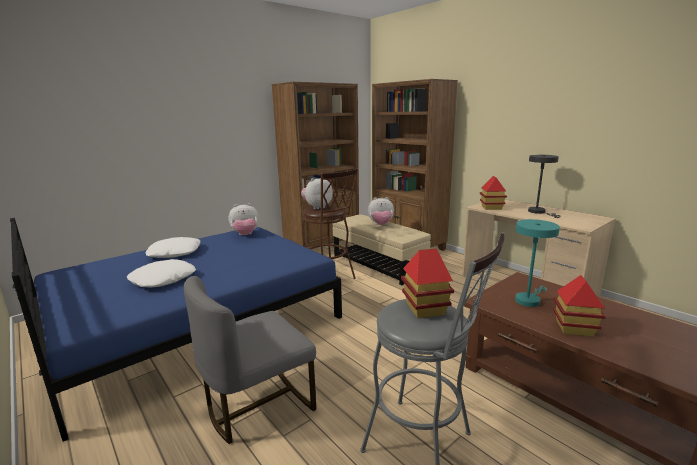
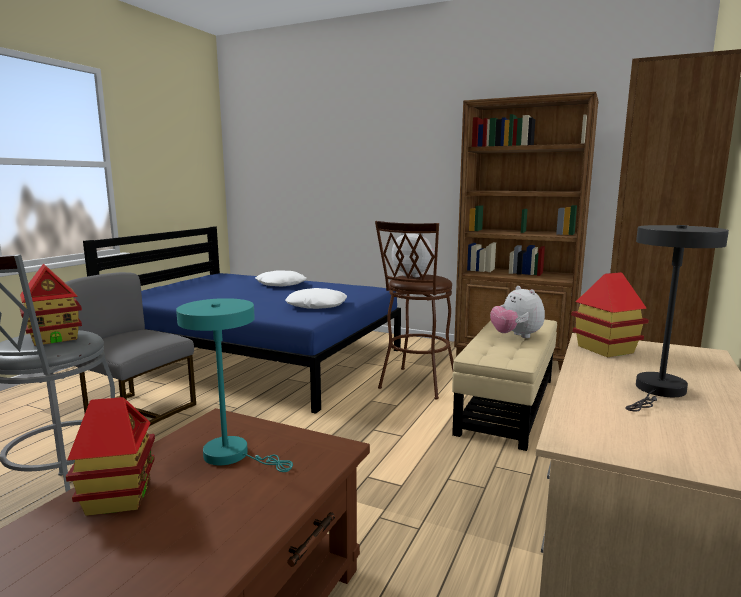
camera: 65 degrees right, 5 degrees down
white pillow [127,259,196,287] -> white pillow moved to [285,288,347,309]
plush toy [229,203,259,235] -> none

